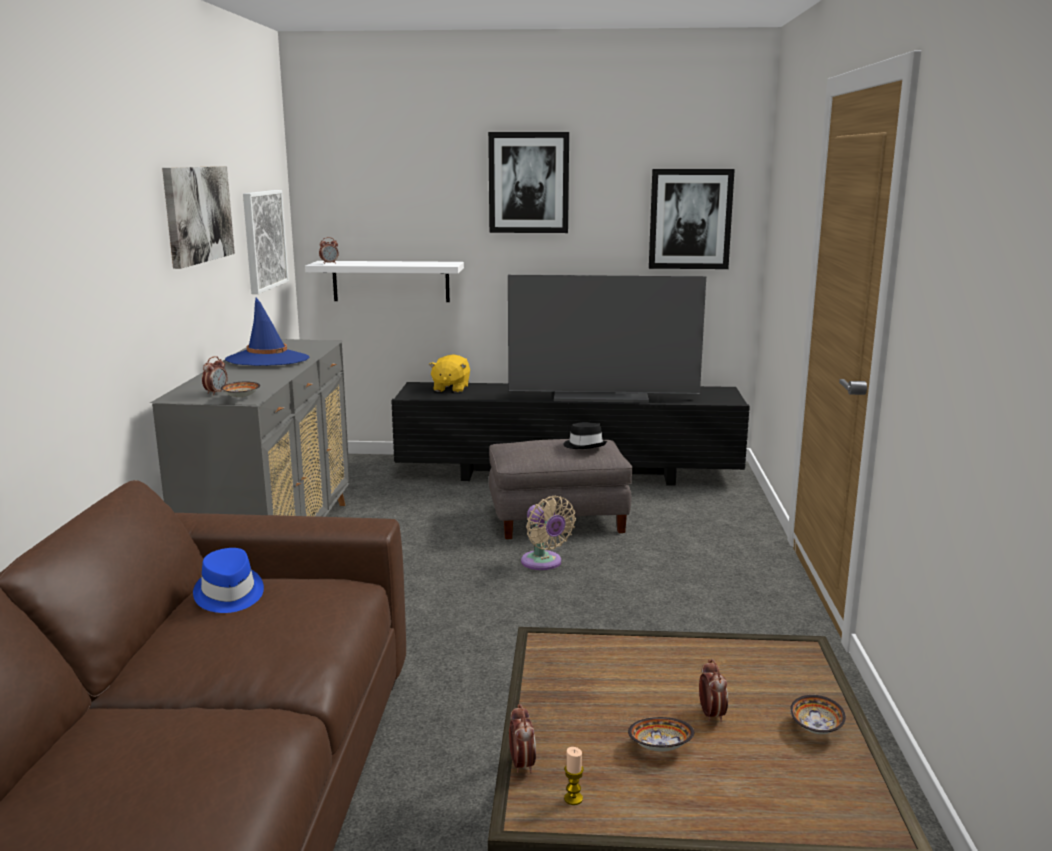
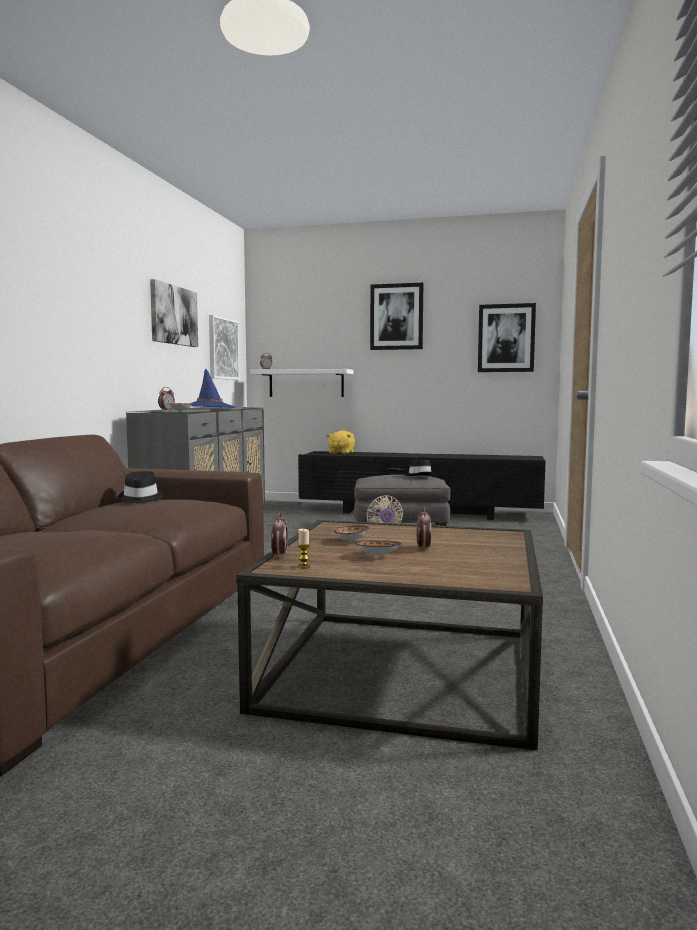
camera: 10 degrees right, 10 degrees down
blue hat [193,548,264,613] -> black hat [118,471,163,503]
television [508,275,706,403] -> none
bowl [790,695,846,734] -> bowl moved to [334,525,369,541]

